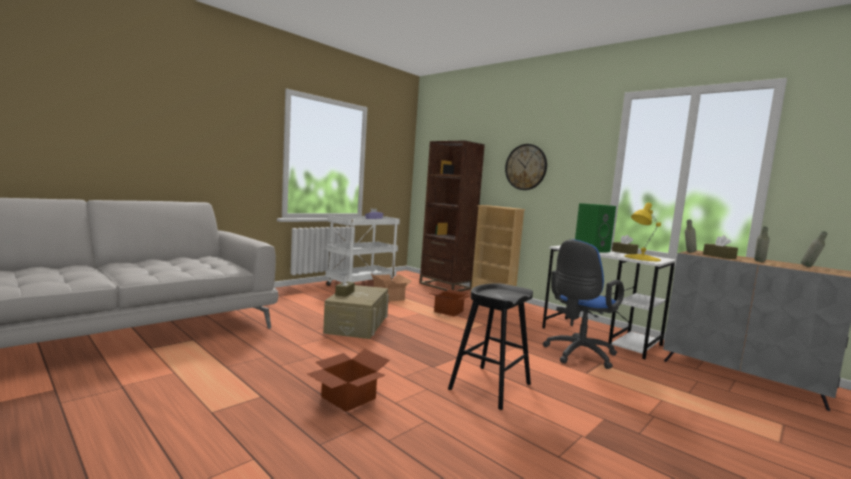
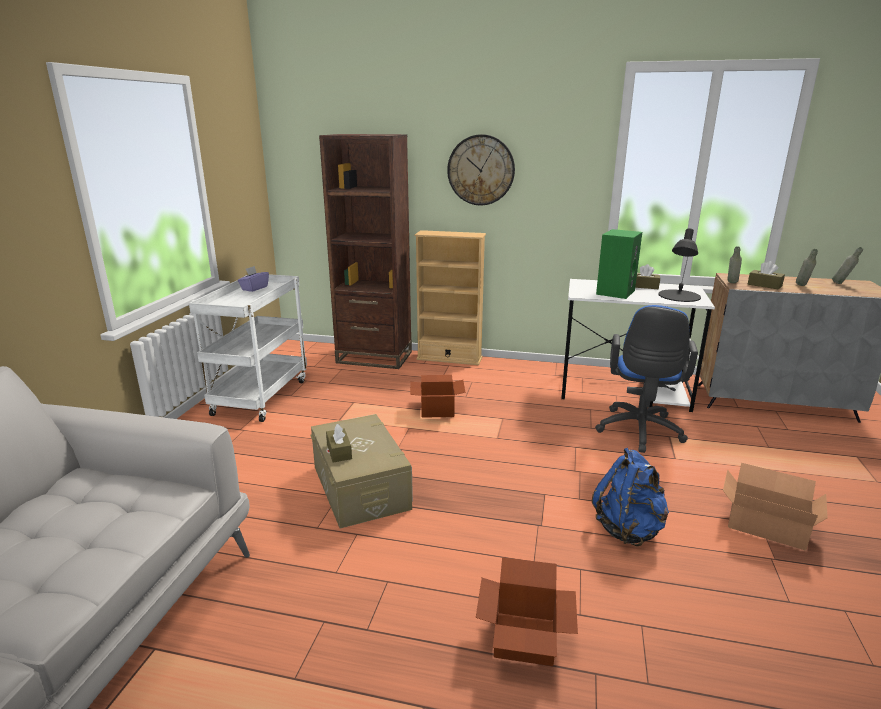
camera: 30 degrees left, 15 degrees up
cardboard box [371,274,412,302] -> cardboard box moved to [723,463,828,550]
black stool [448,283,533,410] -> blue backpack [592,448,669,546]
yellow table lamp [625,203,661,261] -> black table lamp [658,228,701,302]

